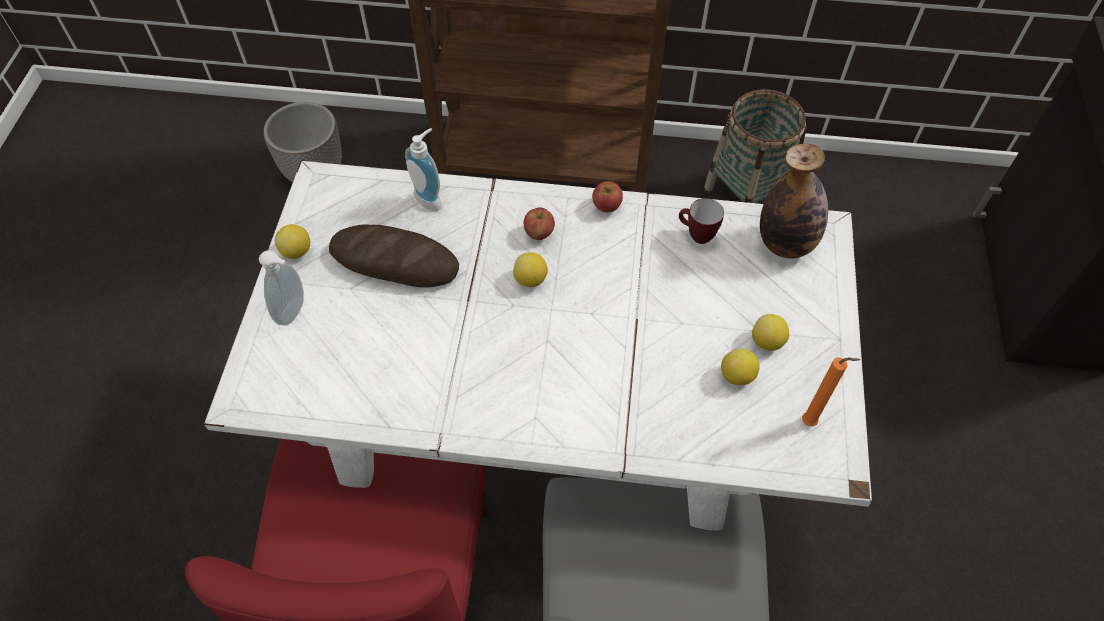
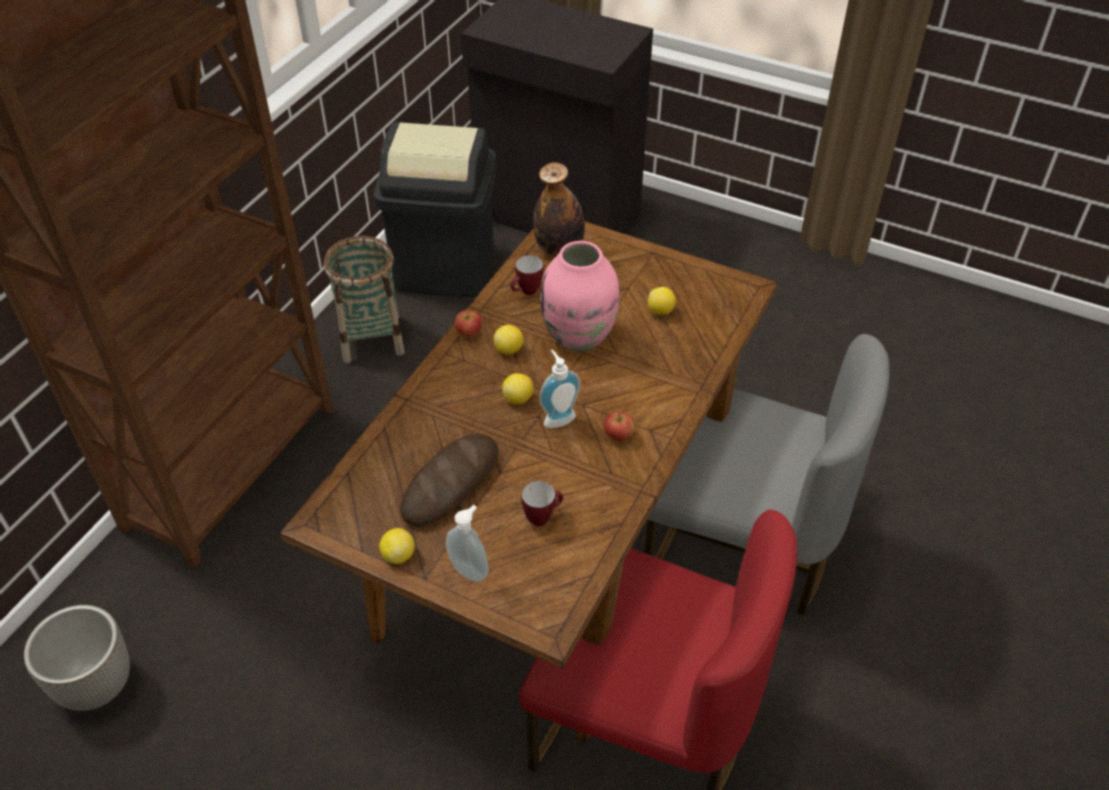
camera: 70 degrees left, 10 degrees down
white dining table [204,160,872,530] -> brown dining table [279,221,778,742]
soap dispenser [405,128,442,211] -> soap dispenser moved to [539,349,580,428]
apple [524,207,555,240] -> apple moved to [604,412,634,441]
lemon [752,314,789,351] -> lemon moved to [493,325,523,354]
orange candle [802,357,860,426] -> none
none -> black trash can [374,122,496,297]
none -> mug [521,481,563,526]
none -> pink vase [540,241,619,352]

